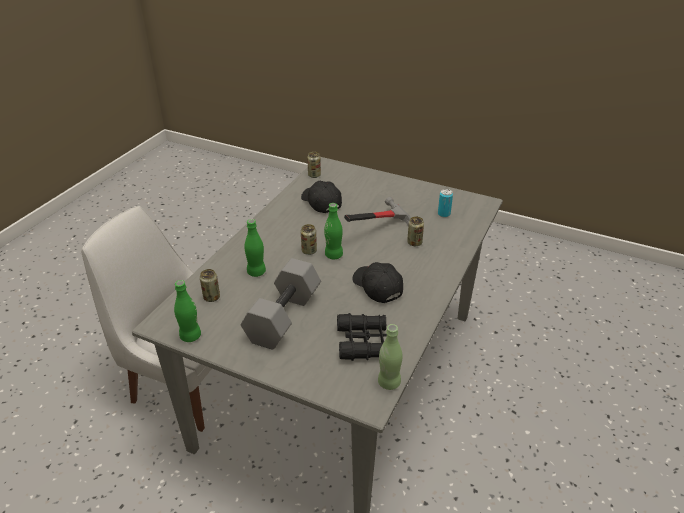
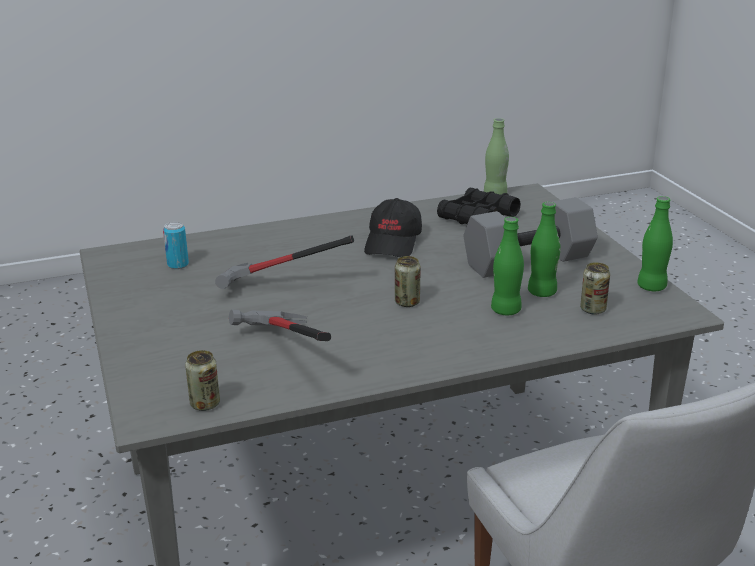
camera: 135 degrees left, 10 degrees down
black cap [301,181,342,213] -> hammer [229,310,331,341]
green bottle [324,203,343,259] -> green bottle moved to [528,202,561,297]
can [407,216,424,246] -> none

